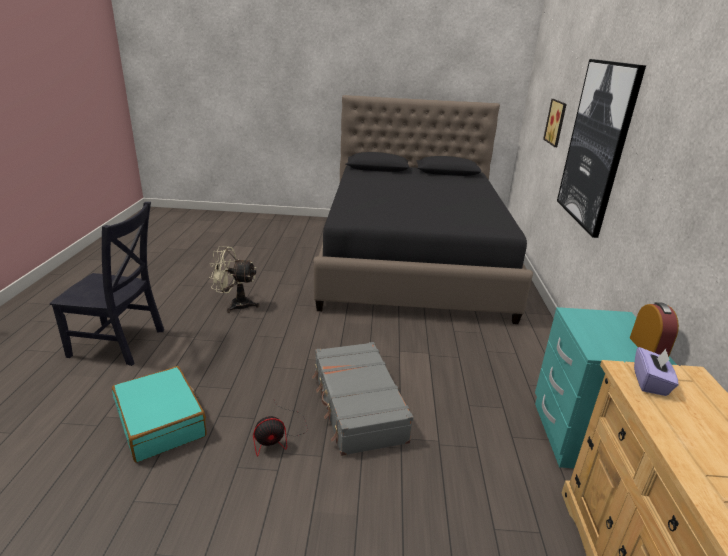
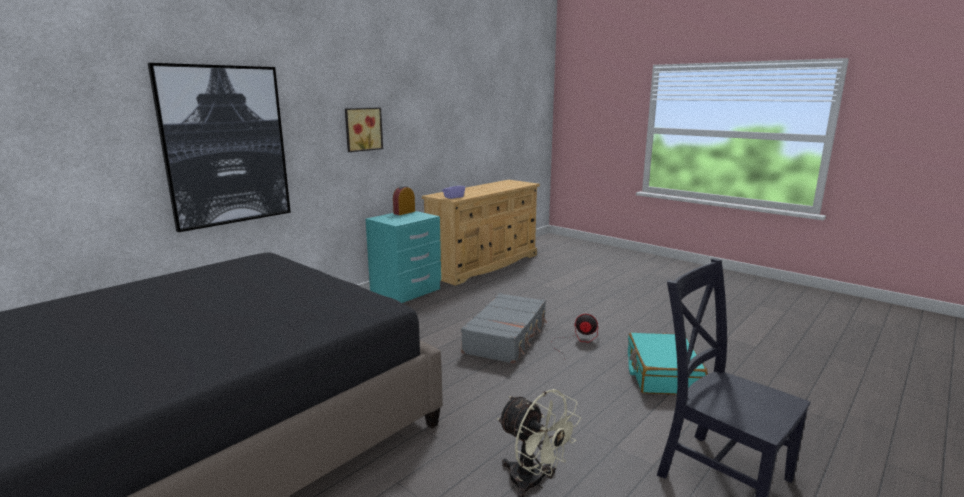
camera: 140 degrees left, 10 degrees down
picture [543,99,567,147] -> picture moved to [345,108,383,152]

